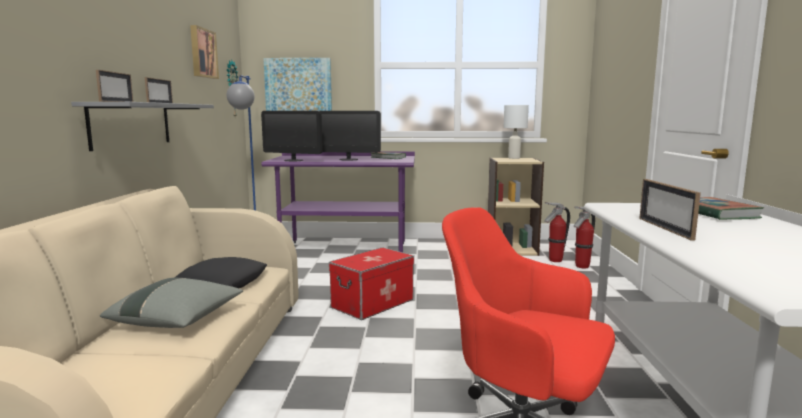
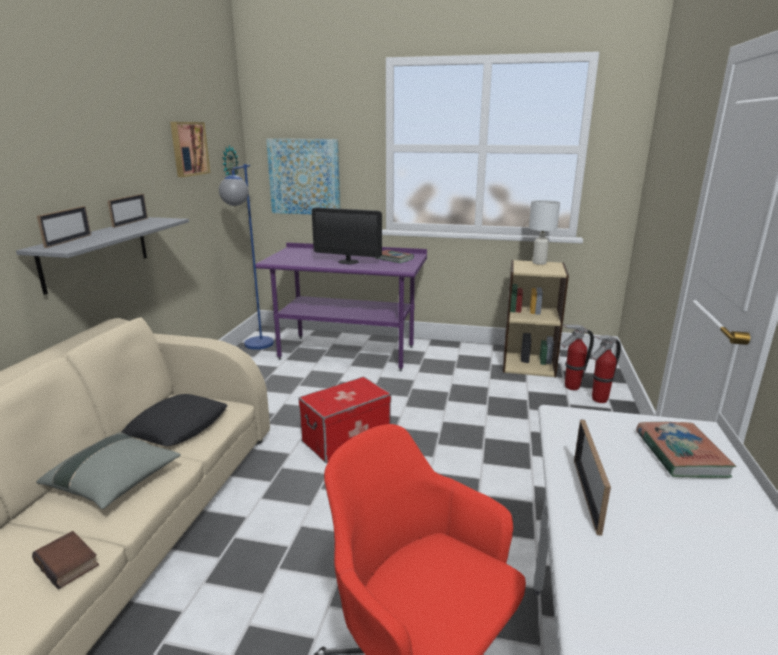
camera: 10 degrees right, 10 degrees up
monitor [261,111,323,162] -> none
none -> book [32,531,99,589]

